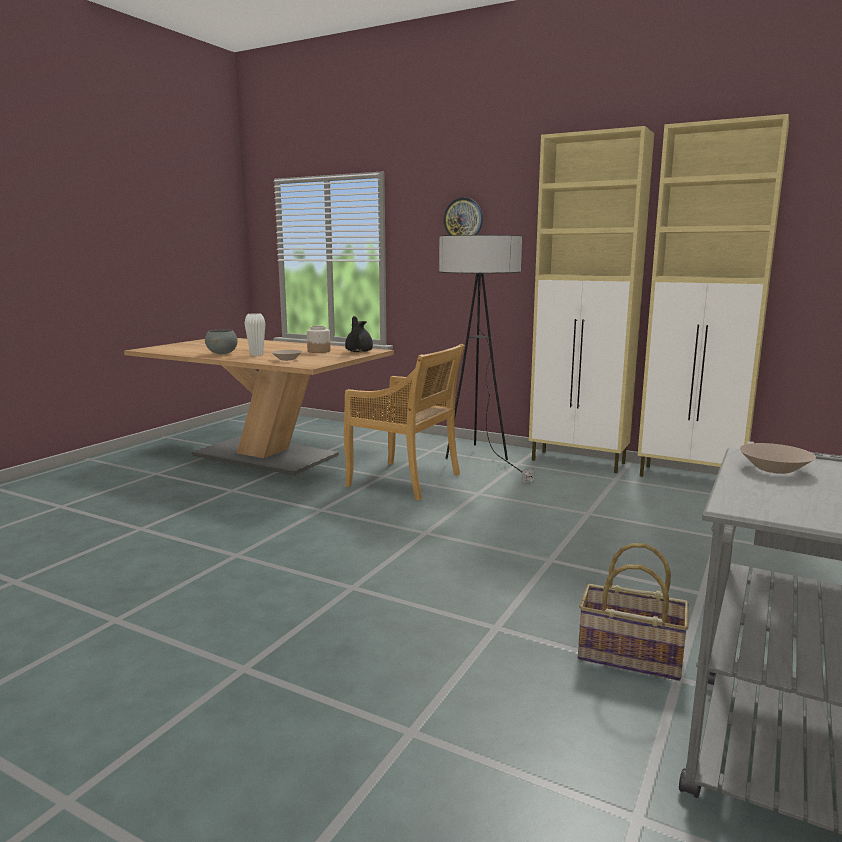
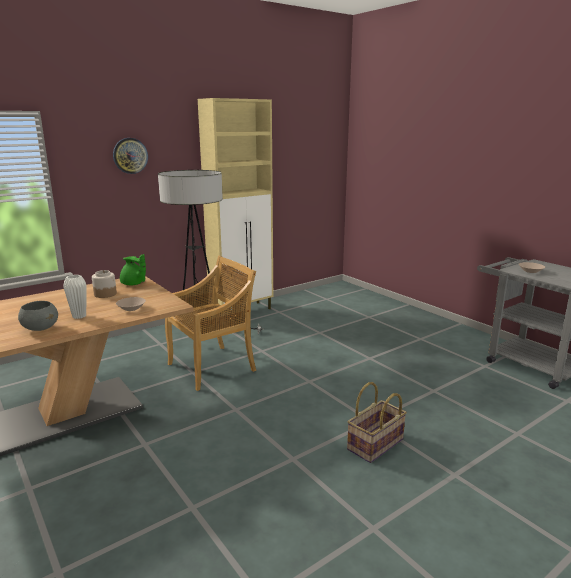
camera: 65 degrees left, 5 degrees up
black teapot [345,316,373,352] -> green teapot [120,254,146,285]
basket [578,543,689,681] -> basket moved to [347,382,407,463]
beige cabinet [638,114,789,477] -> none

